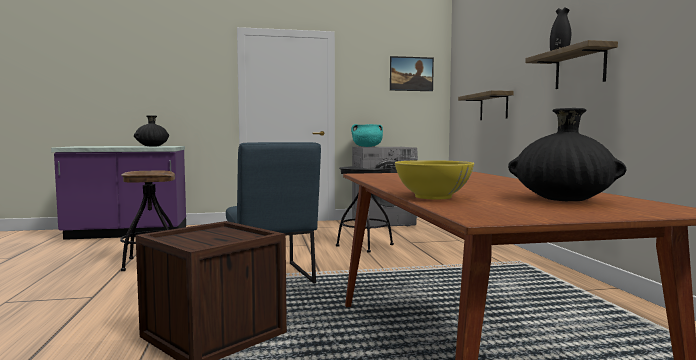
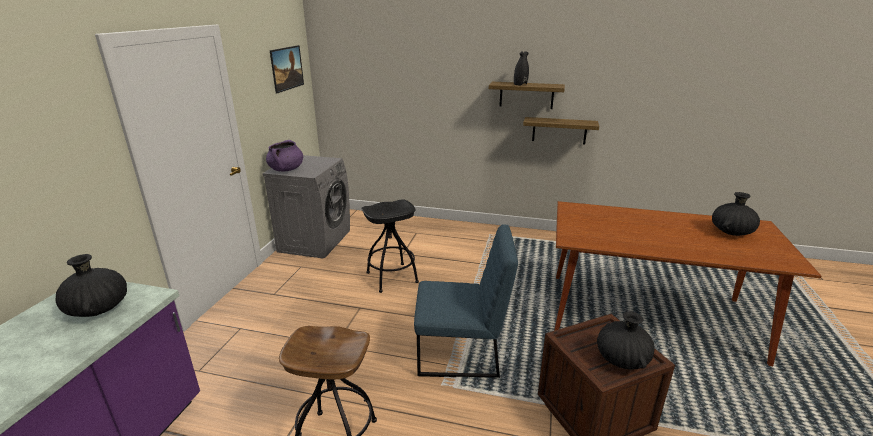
camera: 65 degrees left, 20 degrees up
turquoise cooking pot [351,124,383,147] -> purple cooking pot [266,140,303,171]
yellow bowl [395,160,474,199] -> none
shelf [458,90,514,120] -> shelf moved to [523,117,599,144]
none -> black vase [597,311,655,369]

